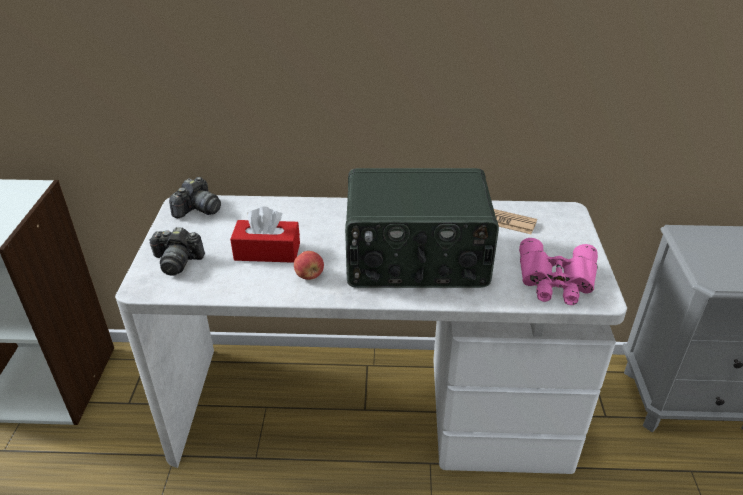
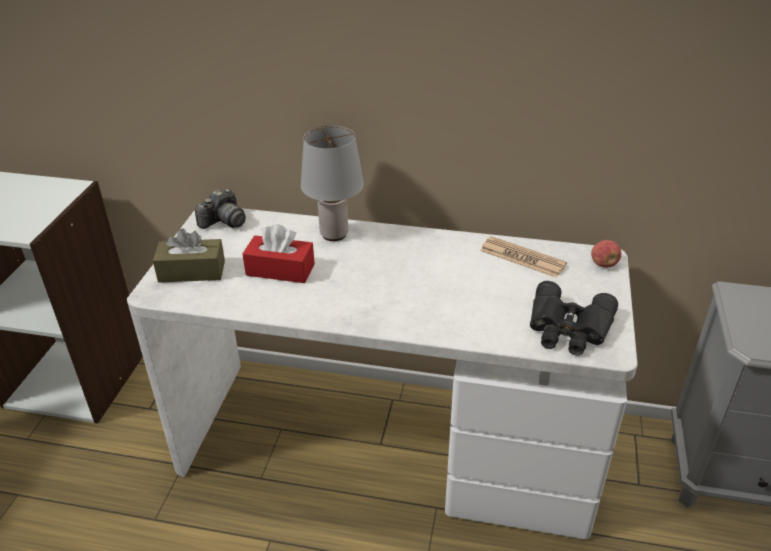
camera: 10 degrees right, 0 degrees up
camera [149,227,205,276] -> brown tissue box [153,228,225,283]
apple [294,251,324,280] -> apple moved to [591,240,621,268]
radio [345,168,499,288] -> none
pink binoculars [519,238,598,305] -> black binoculars [530,281,618,356]
none -> grey table lamp [301,125,364,241]

